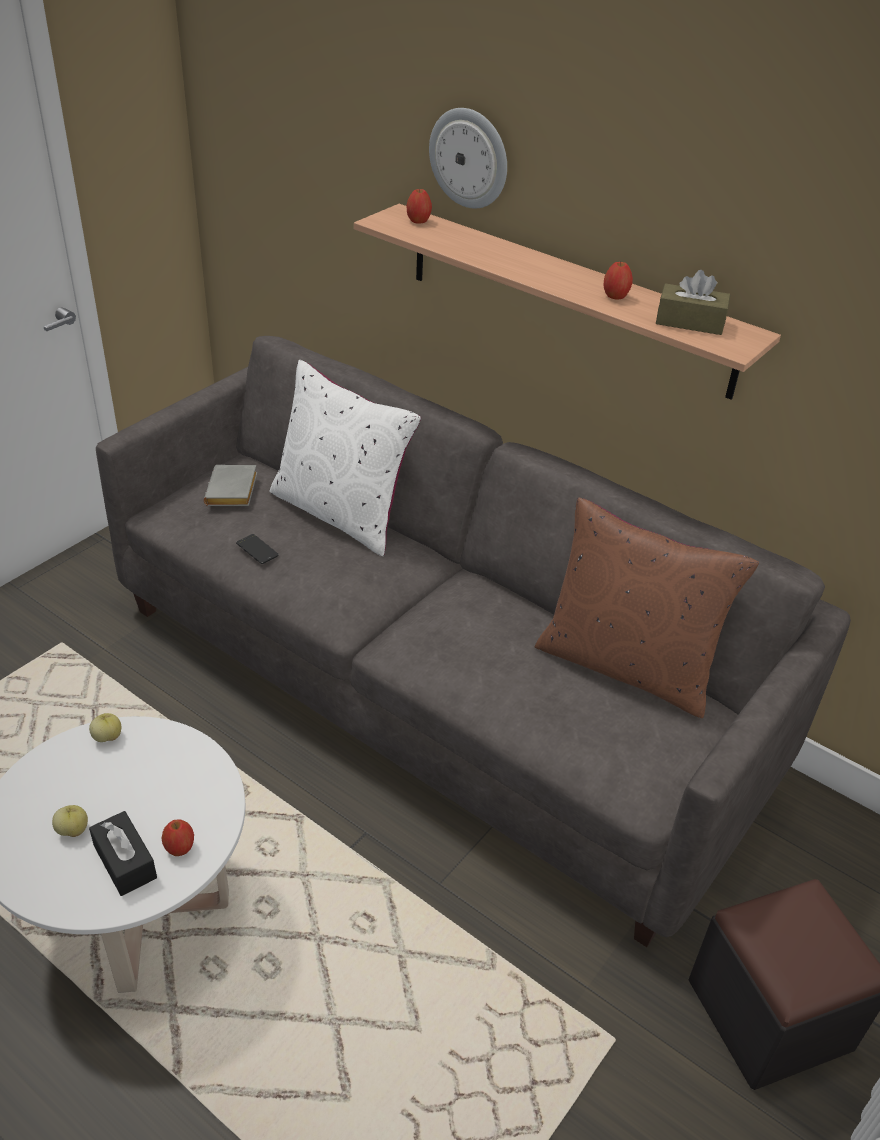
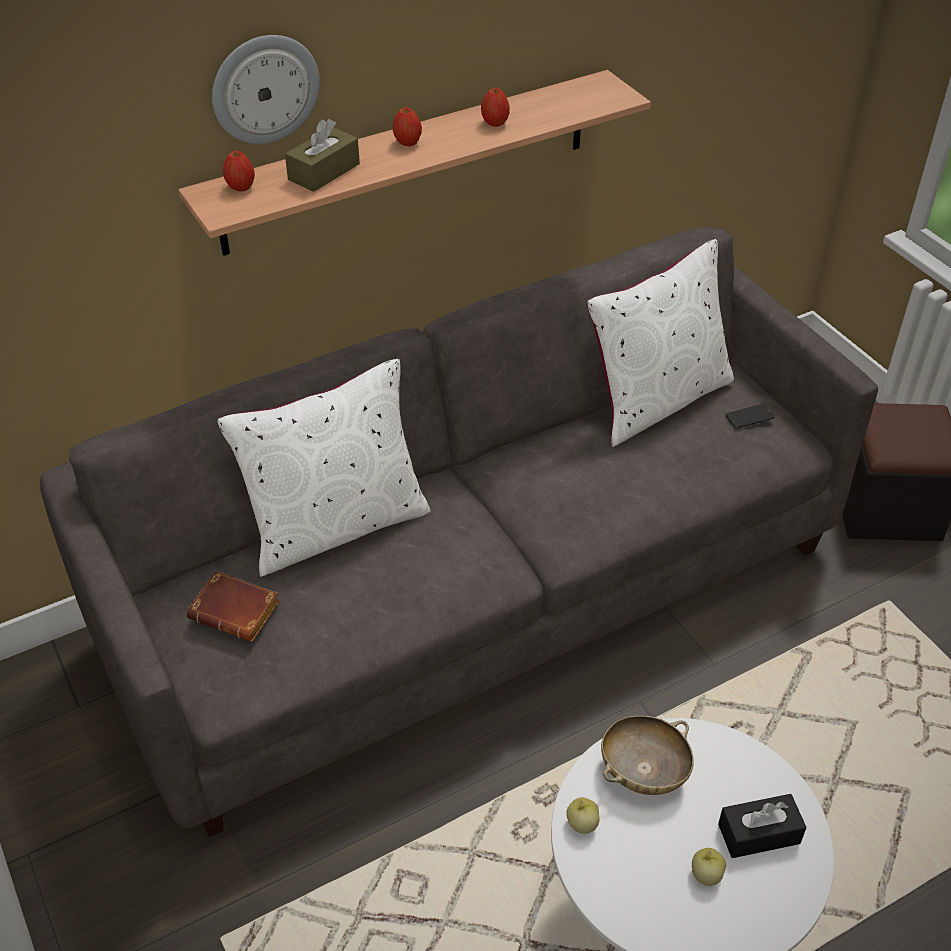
camera: 65 degrees left, 5 degrees up
apple [162,819,194,856] -> apple moved to [393,107,422,146]
grey book [204,465,257,506] -> brown book [186,571,280,642]
phone [236,534,279,564] -> phone moved to [725,404,775,429]
brown pillow [535,498,759,718] -> white pillow [587,239,734,447]
brown tissue box [656,270,730,335] -> brown tissue box moved to [285,119,360,192]
none -> beige bowl [601,716,694,795]

